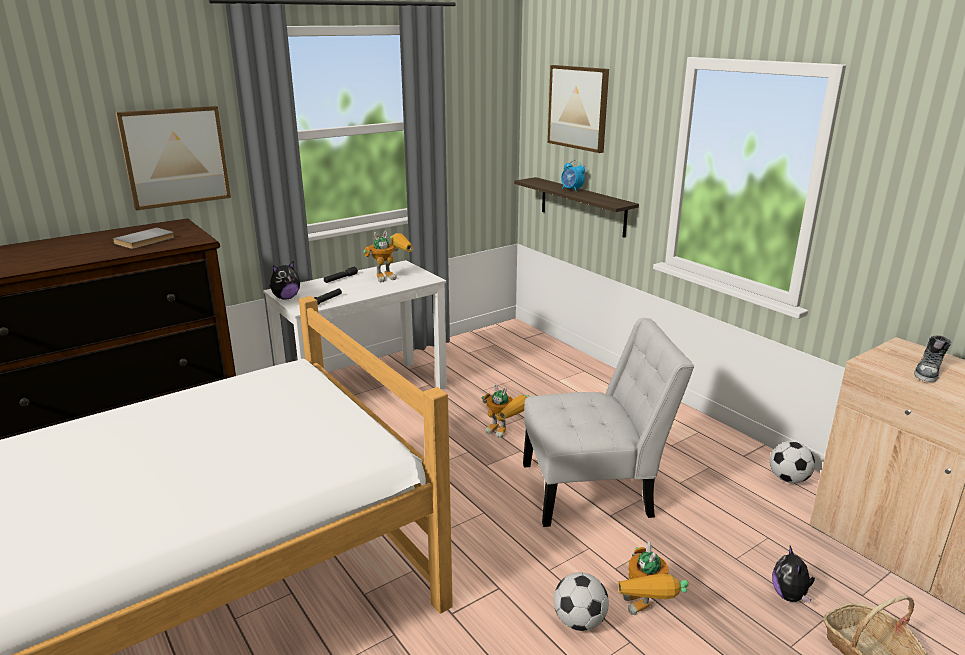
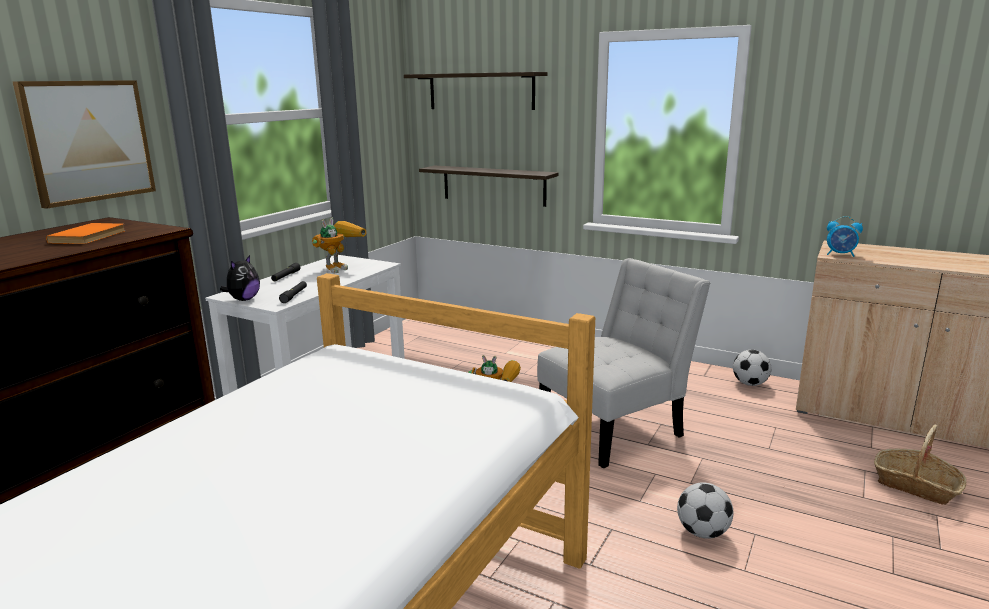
camera: 25 degrees left, 5 degrees down
grey book [113,228,175,249] -> orange book [46,223,126,244]
picture [548,65,609,153] -> shelf [404,72,548,110]
alarm clock [561,160,585,192] -> alarm clock moved to [827,216,863,257]
toy robot [618,541,689,615] -> none
plush toy [772,546,815,604] -> none
shoe [914,335,951,382] -> none

